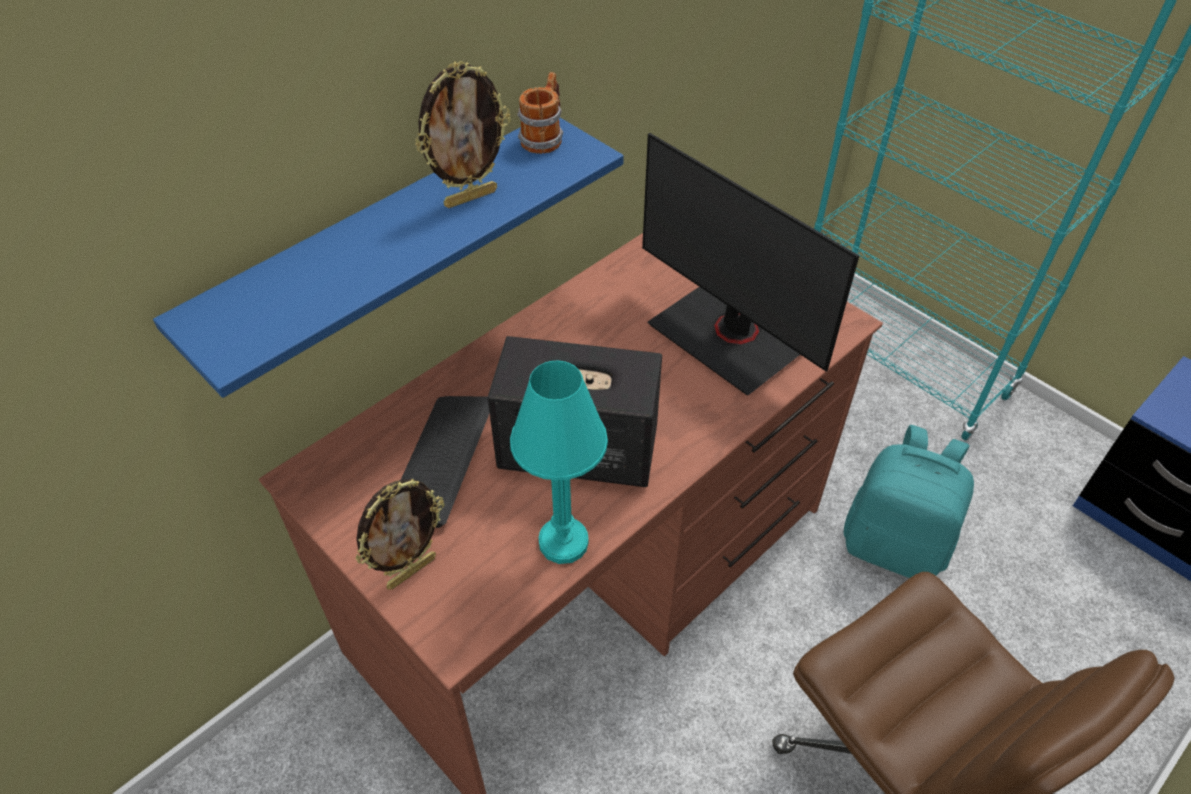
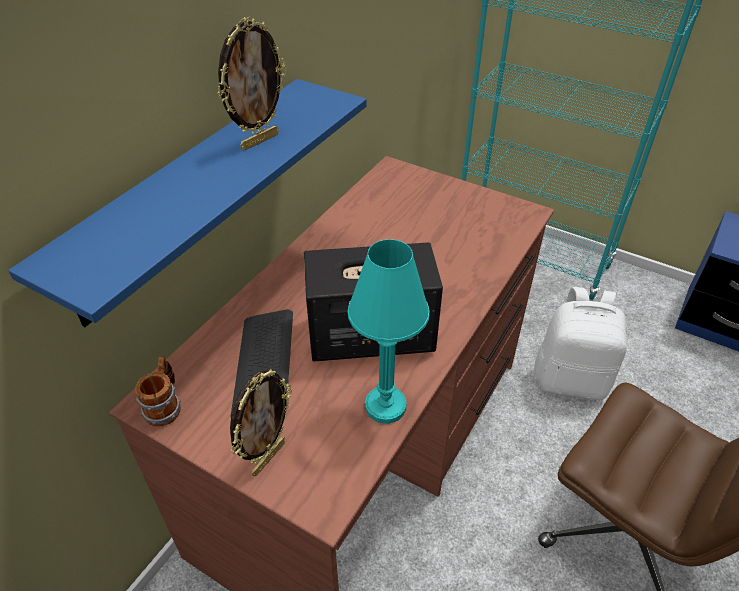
camera: 15 degrees left, 5 degrees down
mug [517,72,563,154] -> mug moved to [135,356,181,427]
monitor [642,133,860,395] -> none
turquoise backpack [844,425,974,578] -> white backpack [535,287,627,400]

